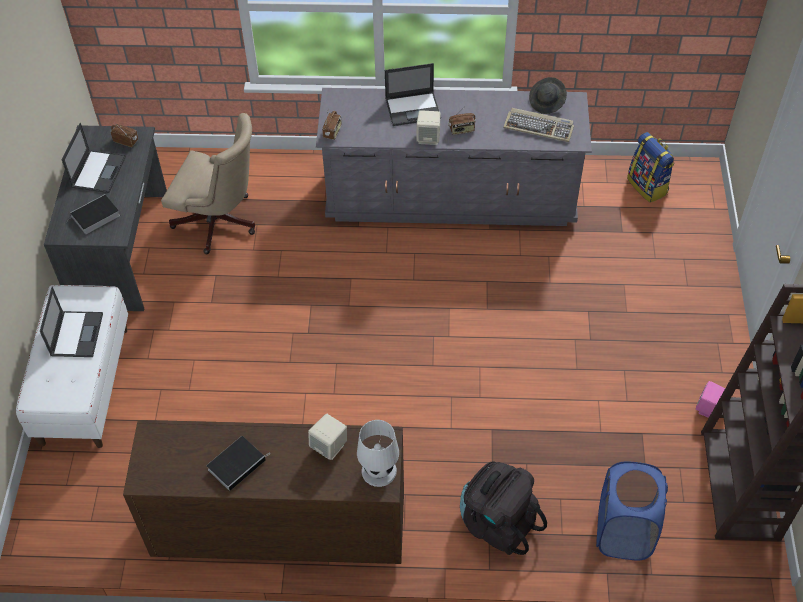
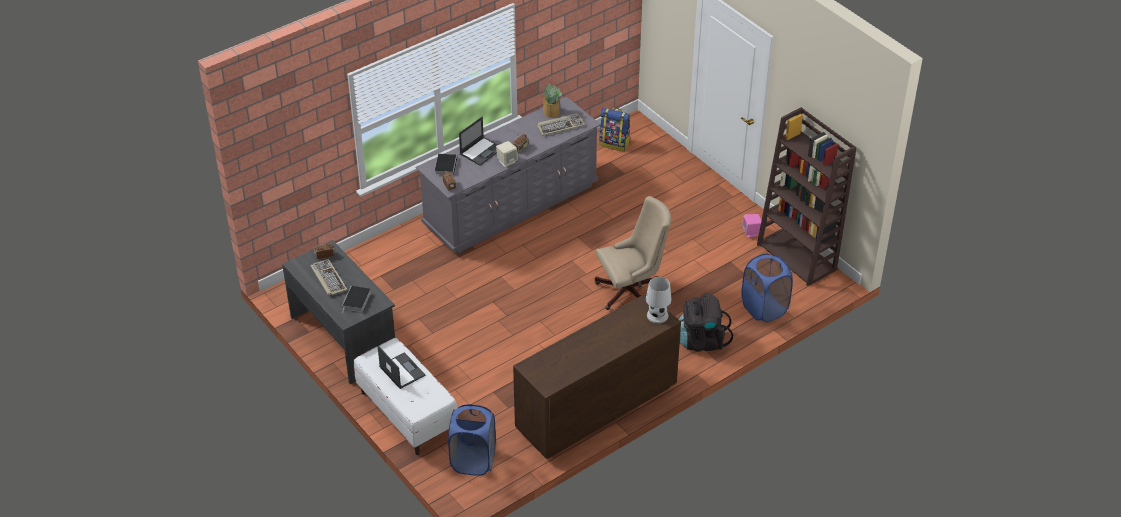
camera: 40 degrees left, 10 degrees down
laptop [61,123,126,193] -> keyboard [310,259,347,296]
beige office chair [161,113,255,254] -> beige office chair moved to [595,196,671,310]
book [207,436,271,491] -> book moved to [435,154,457,176]
beige speaker [308,414,347,460] -> none
grey hat [529,77,567,114] -> potted plant [542,83,562,118]
none -> blue laundry basket [448,404,496,476]

